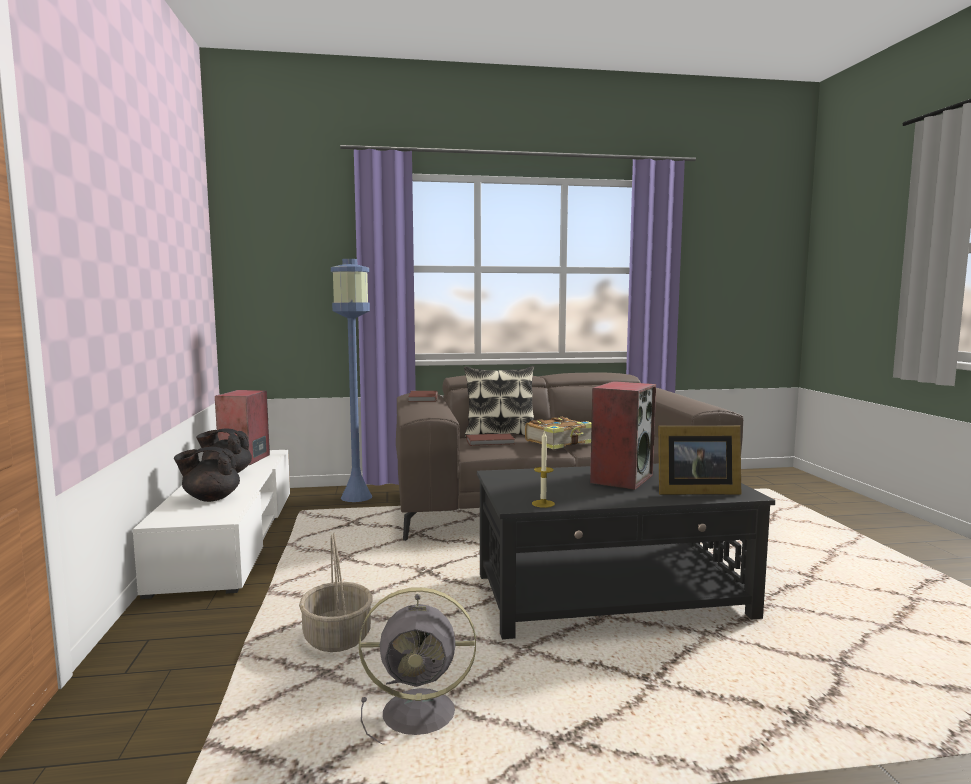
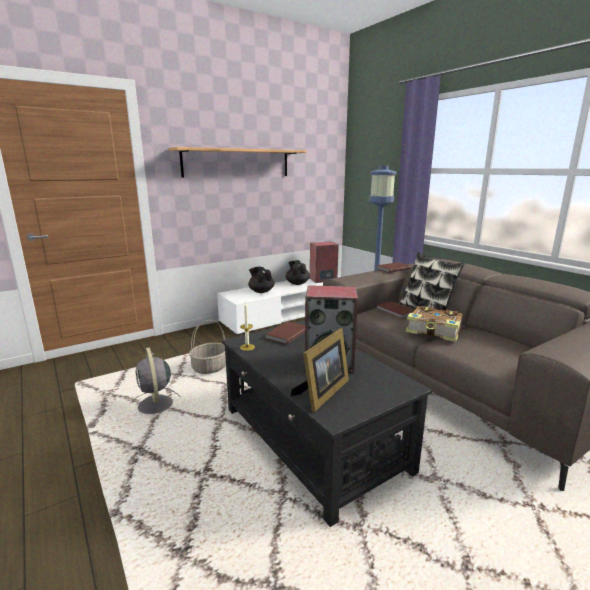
camera: 65 degrees right, 10 degrees up
picture frame [658,426,741,495] -> picture frame turned 120 degrees counterclockwise [291,328,349,412]
none -> shelf [169,147,307,178]
none -> brown book [265,321,305,345]

